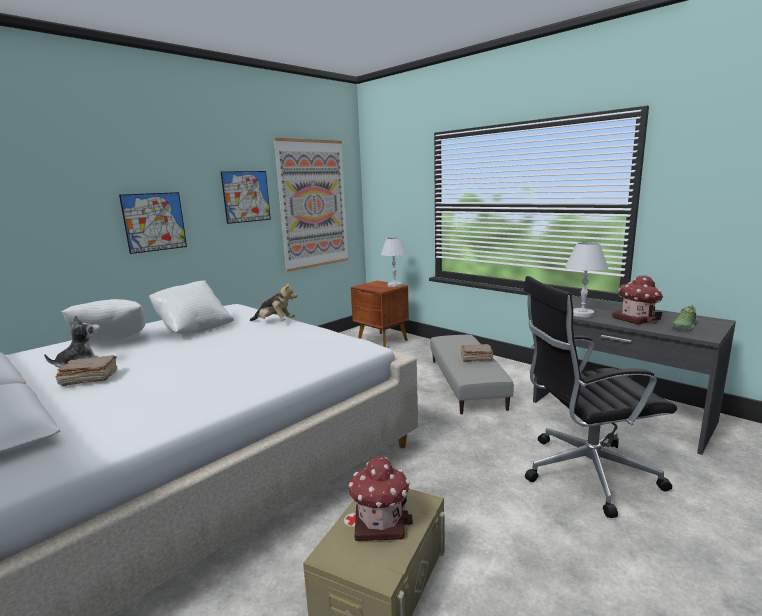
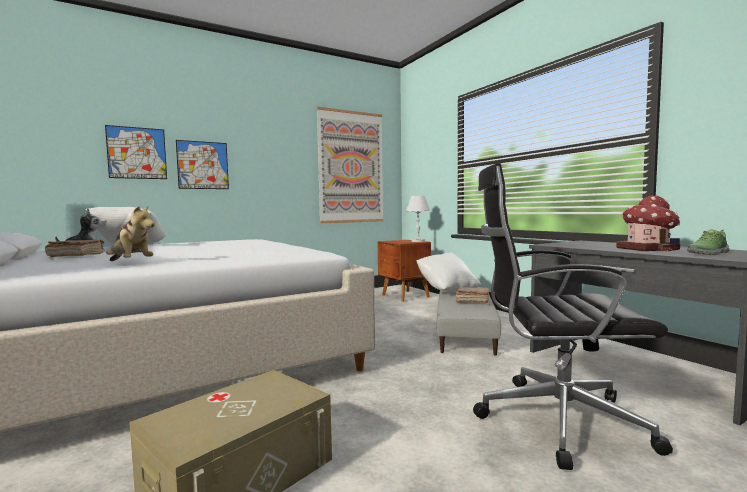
camera: 15 degrees right, 10 degrees down
white pillow [149,280,234,334] -> white pillow moved to [416,253,481,293]
picture [221,171,271,224] -> picture moved to [105,125,167,179]
plush toy [250,283,297,321] -> plush toy moved to [106,205,155,261]
toy house [348,455,413,541] -> none
white table lamp [565,242,608,317] -> none

